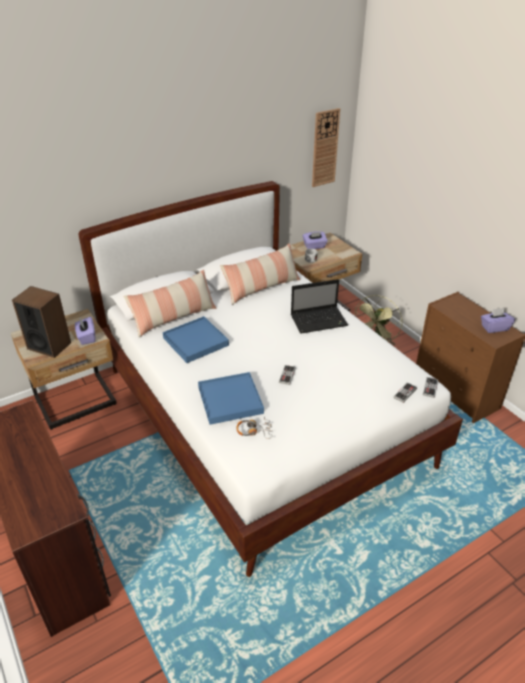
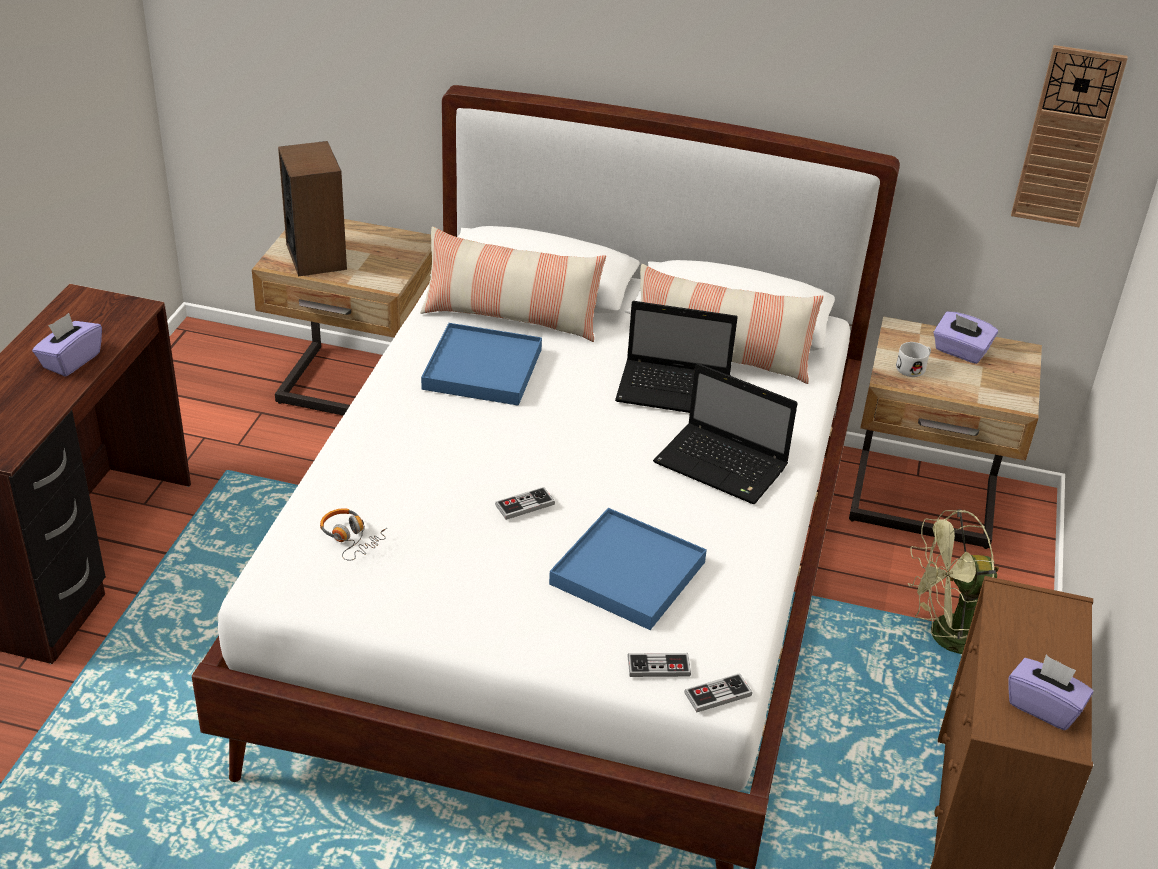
camera: 45 degrees right, 0 degrees up
purple tissue box [75,317,95,345] -> purple tissue box moved to [32,313,102,377]
blue tray [198,372,264,425] -> blue tray moved to [549,508,707,630]
none -> laptop [615,301,738,413]

